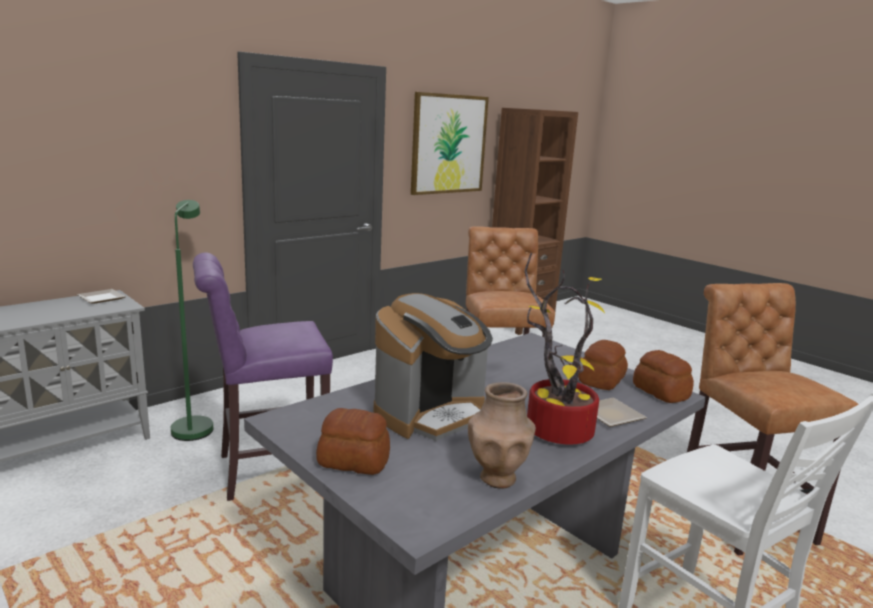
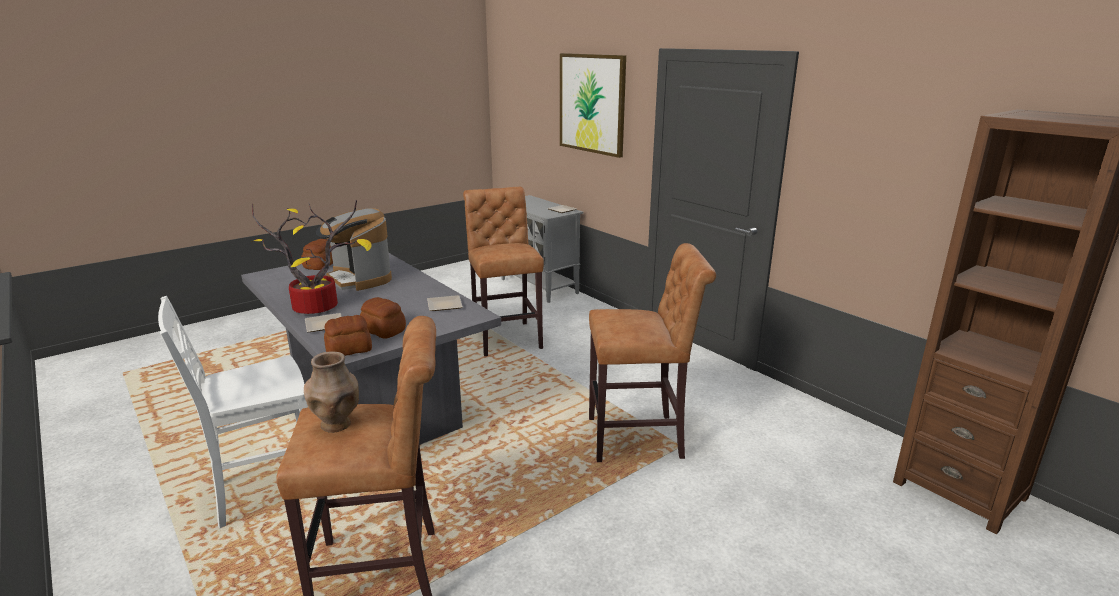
camera: 95 degrees right, 5 degrees up
green floor lamp [171,200,213,441] -> none
purple stool [193,253,333,501] -> brown stool [463,187,544,356]
picture [411,92,489,195] -> picture moved to [560,53,626,158]
brown vase [468,382,536,489] -> brown vase moved to [304,352,359,433]
none -> plate [427,295,463,311]

